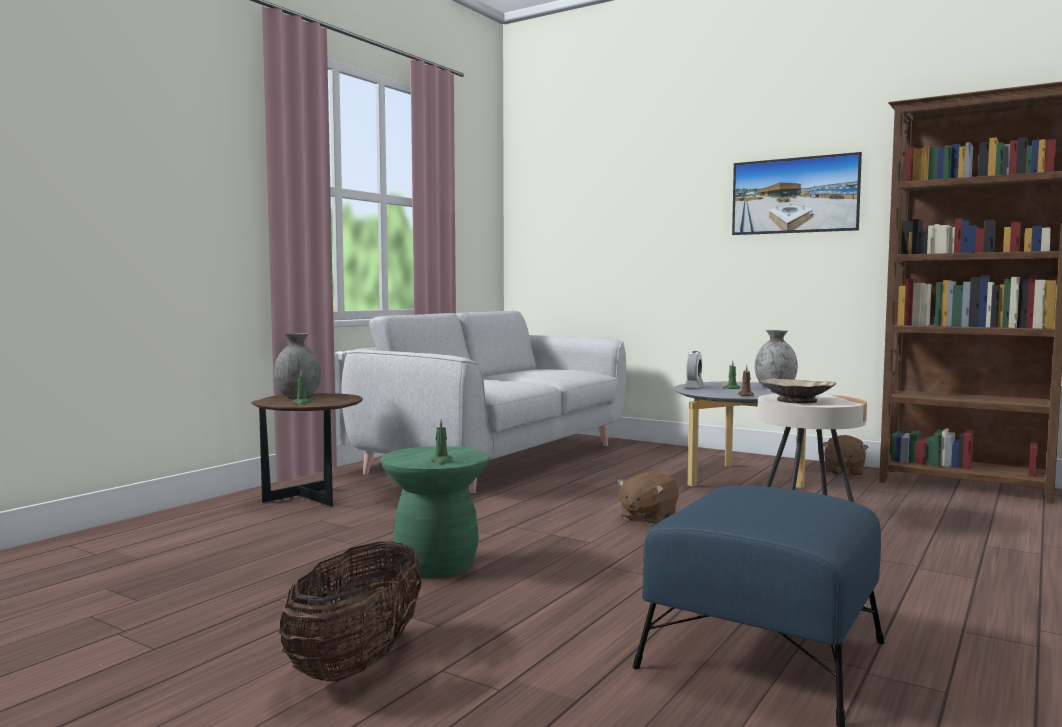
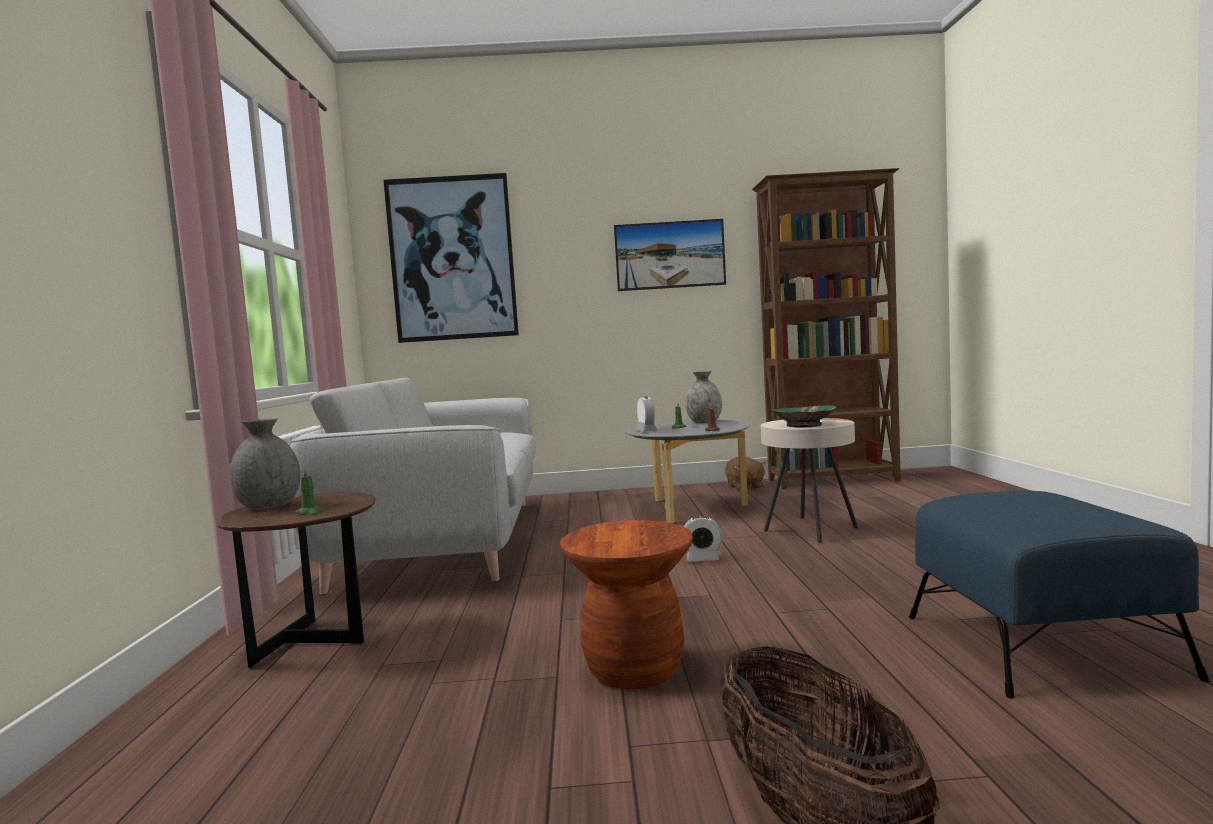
camera: 35 degrees left, 0 degrees up
green stool [381,446,490,578] -> brown stool [560,520,693,690]
green candle [430,419,452,464] -> none
brown plush toy [617,471,679,525] -> alarm clock [684,516,722,561]
beige bowl [760,378,836,404] -> green bowl [771,405,837,428]
none -> picture [383,173,519,343]

